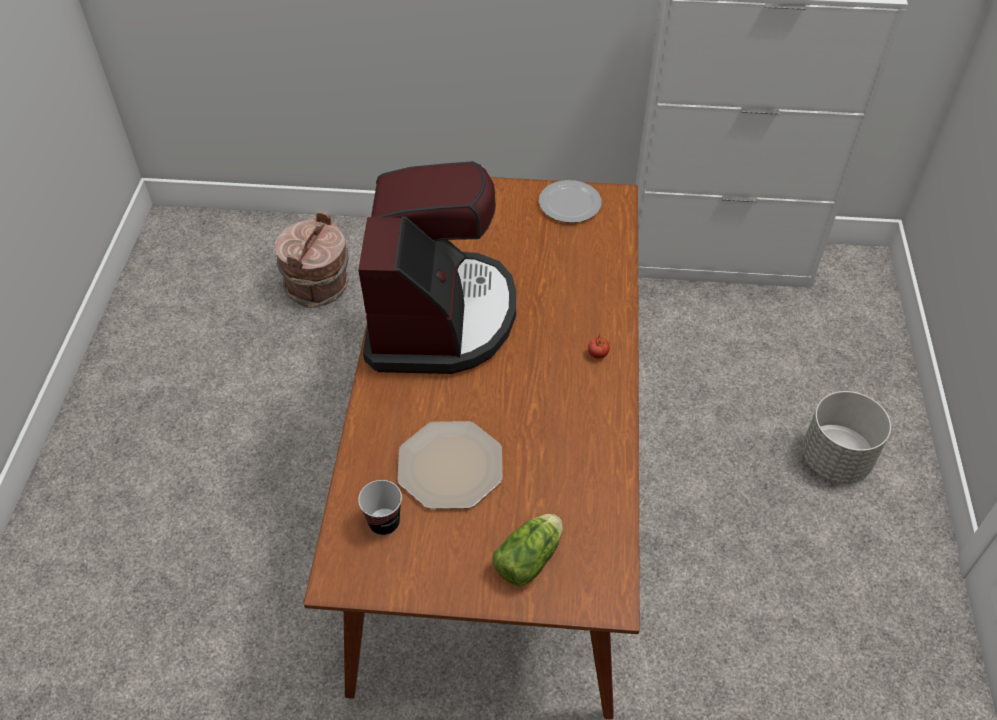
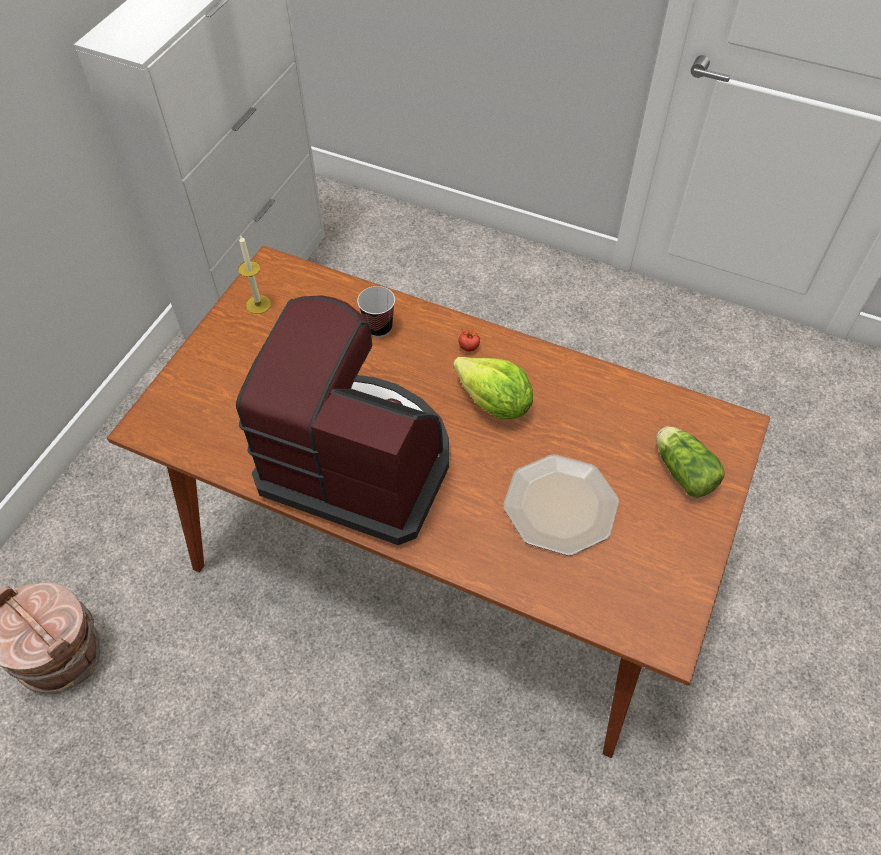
camera: 70 degrees left, 5 degrees up
cup [358,480,402,536] -> cup moved to [357,286,395,337]
plate [539,180,602,223] -> candle [238,236,271,314]
grey planter [802,391,891,483] -> none
none -> lettuce [453,357,533,419]

